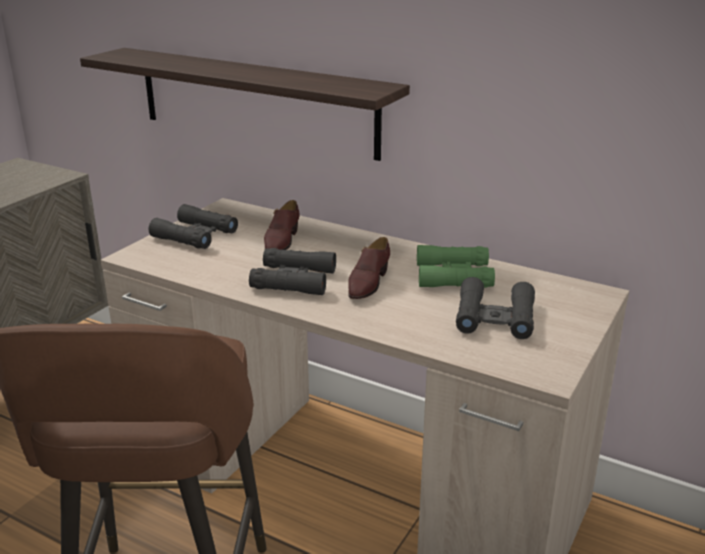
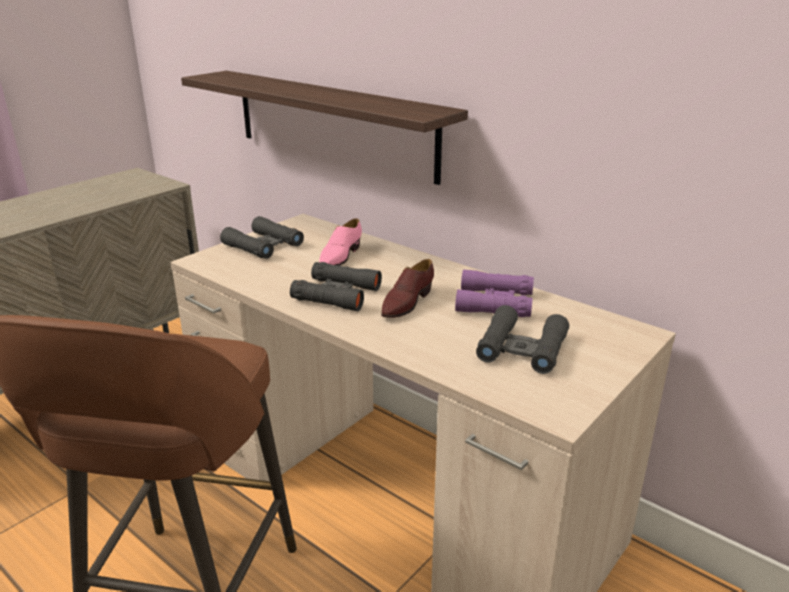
camera: 10 degrees right, 0 degrees up
brown shoe [264,200,300,250] -> pink shoe [320,218,362,265]
green binoculars [417,245,495,288] -> purple binoculars [455,269,534,317]

